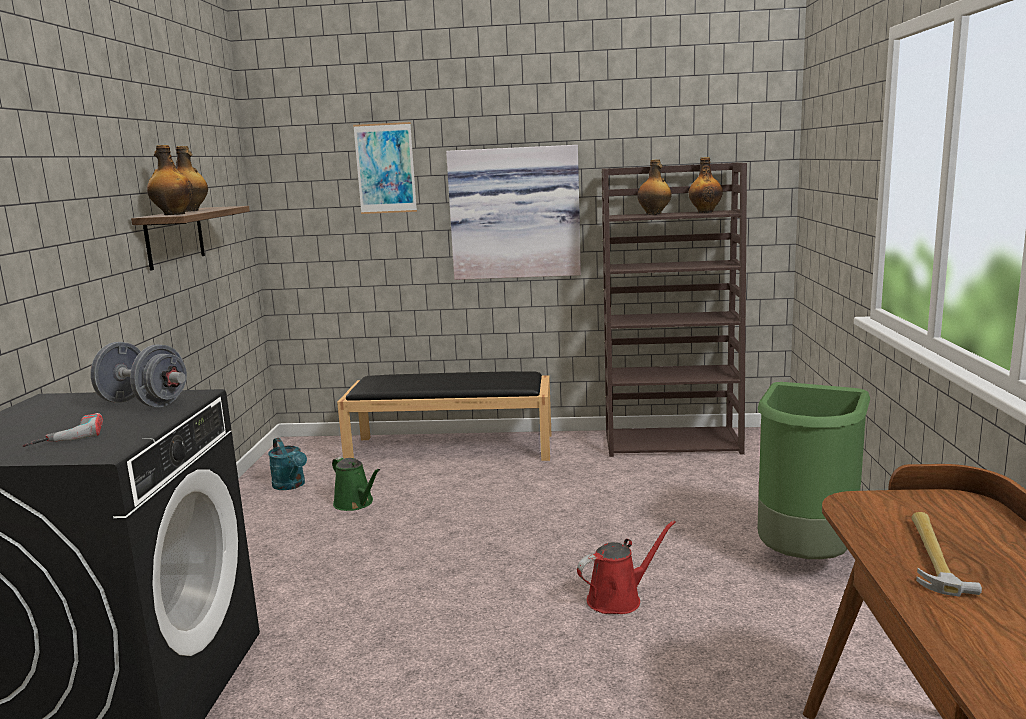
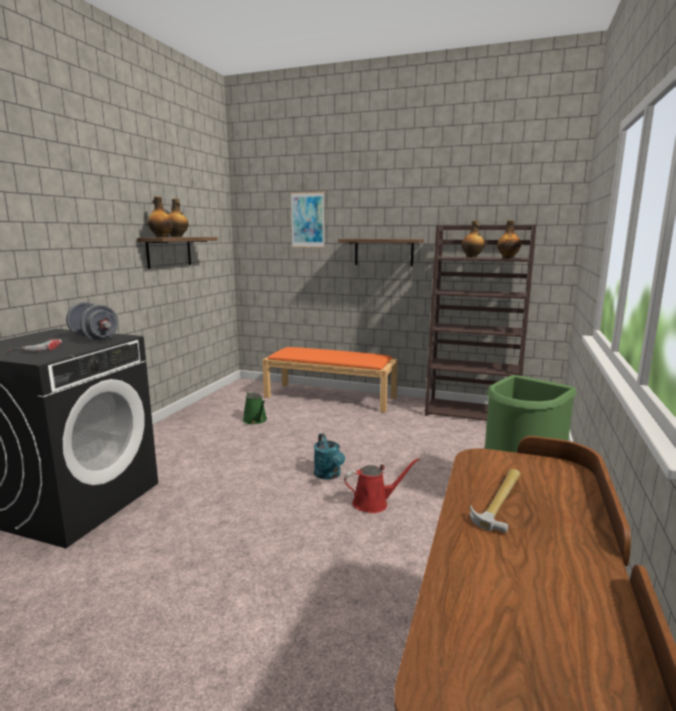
camera: 15 degrees right, 0 degrees up
turquoise watering can [268,438,307,490] -> turquoise watering can moved to [314,433,345,479]
black bench [337,371,551,461] -> orange bench [262,347,398,413]
picture [446,145,581,280] -> shelf [338,239,424,266]

